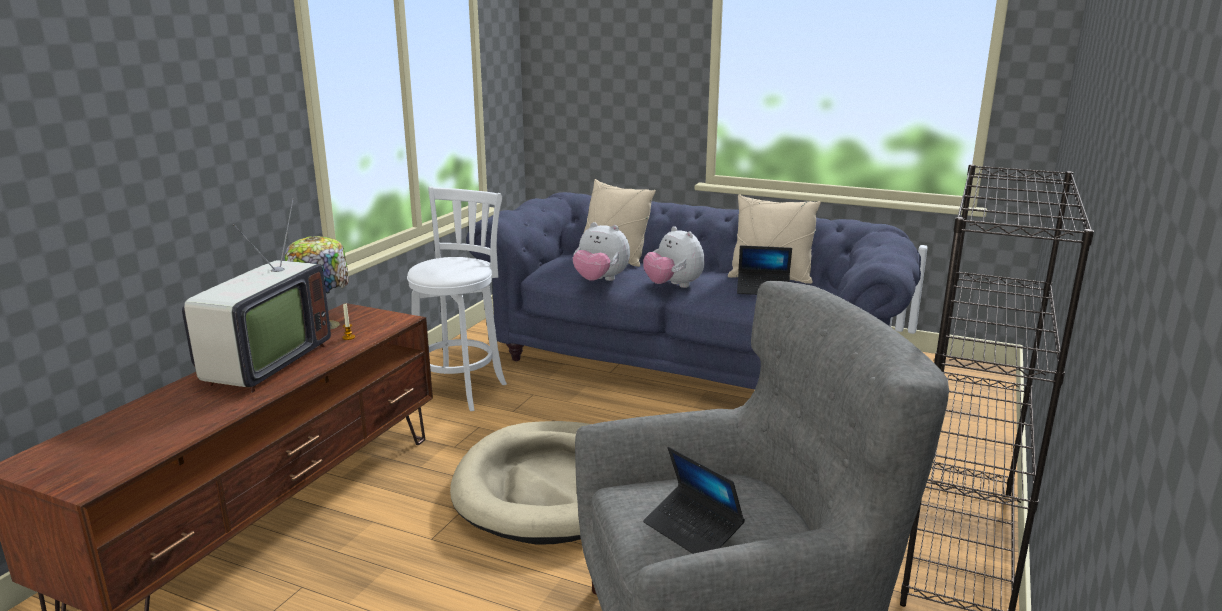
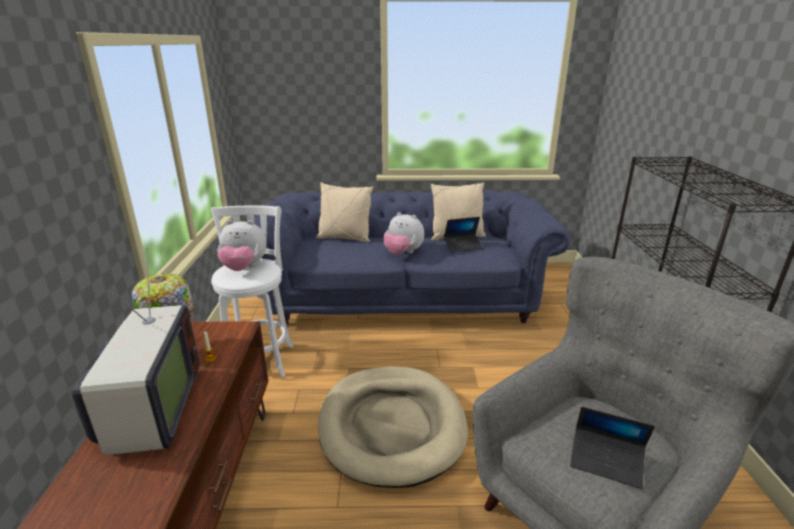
camera: 25 degrees left, 5 degrees up
plush toy [572,222,630,281] -> plush toy moved to [217,220,267,271]

